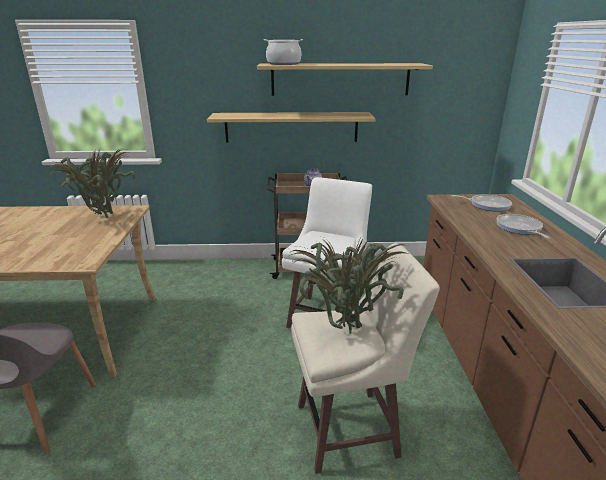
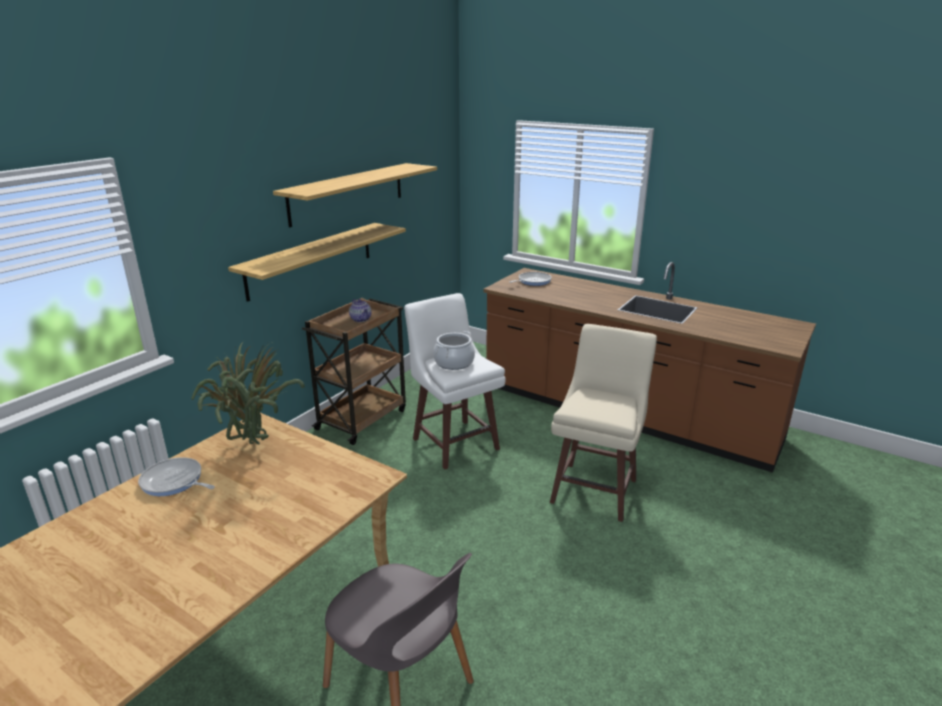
camera: 55 degrees left, 0 degrees up
cooking pot [264,39,303,65] -> cooking pot moved to [433,331,475,370]
potted plant [289,238,408,334] -> none
frying pan [496,214,550,239] -> frying pan moved to [138,457,215,496]

